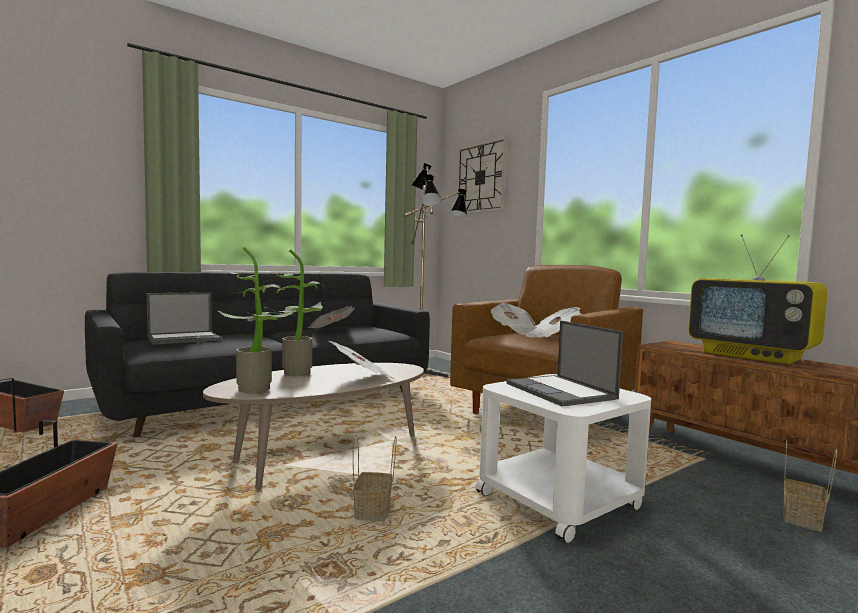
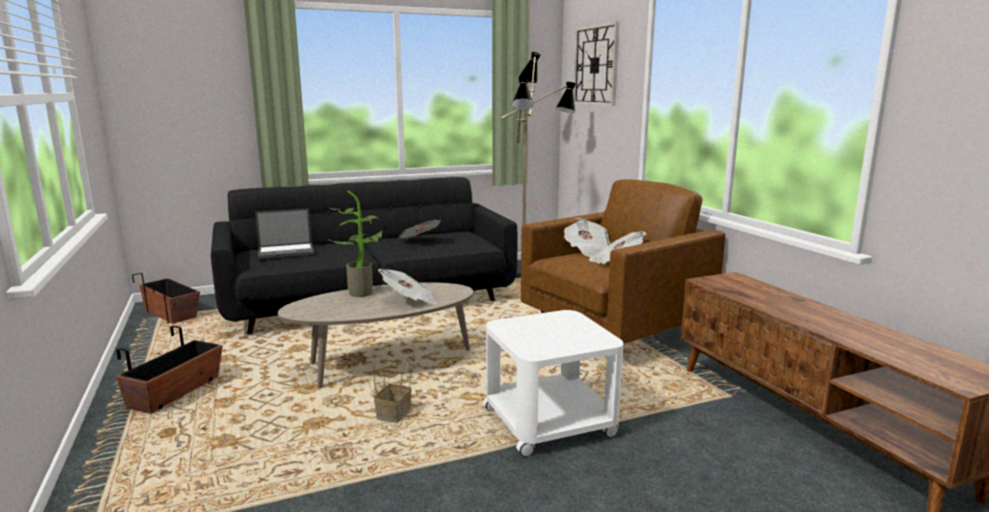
camera: 15 degrees right, 10 degrees up
potted plant [218,247,298,393] -> none
laptop [506,320,623,407] -> none
television [688,234,828,365] -> none
basket [783,440,837,532] -> none

